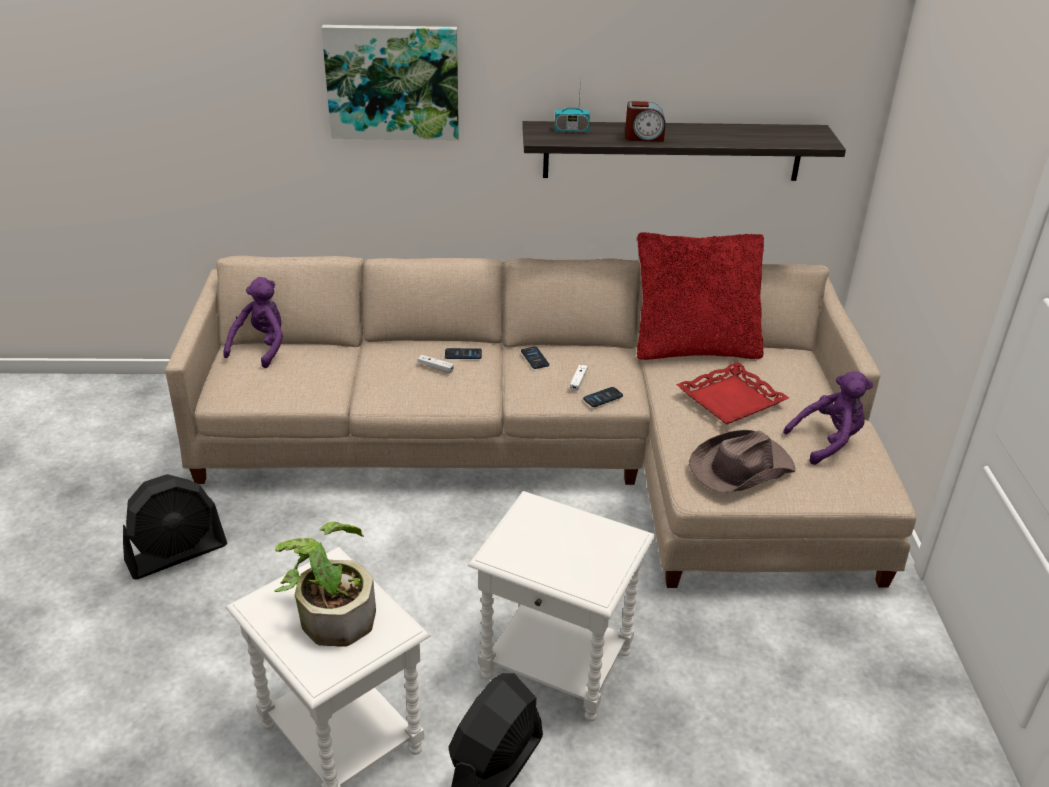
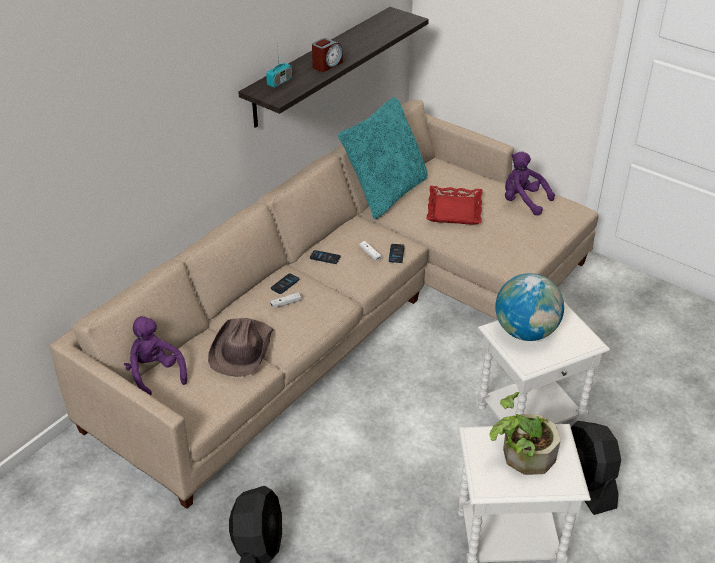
camera: 50 degrees left, 5 degrees up
picture [321,25,459,140] -> none
red pillow [637,232,764,360] -> turquoise pillow [338,97,428,219]
brown hat [689,430,795,493] -> brown hat moved to [208,318,274,377]
purple plush toy [783,371,873,465] -> purple plush toy turned 75 degrees counterclockwise [505,152,555,216]
none -> globe [495,273,564,341]

